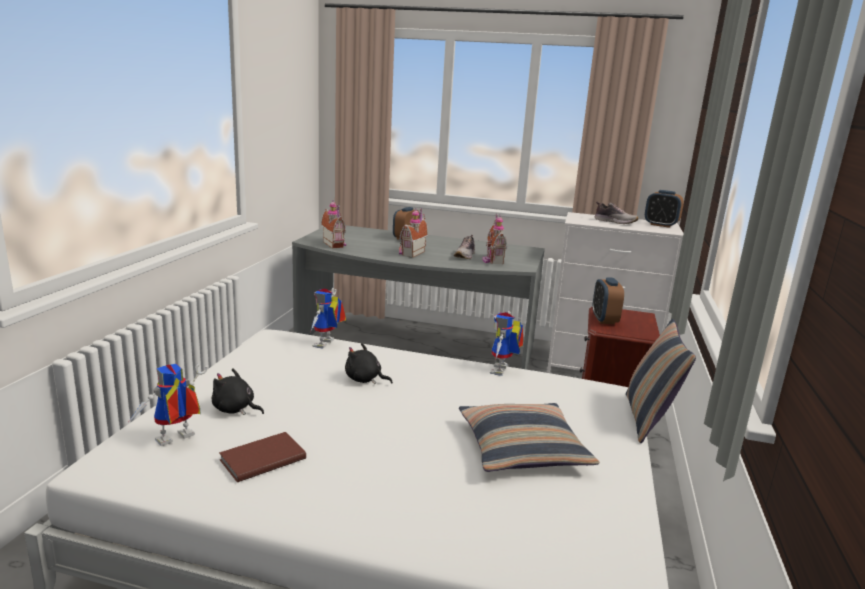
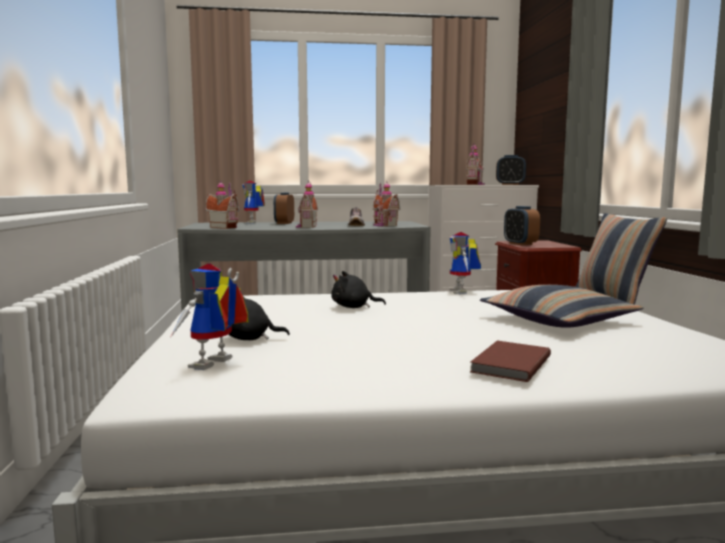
camera: 20 degrees left, 10 degrees down
brown book [219,432,306,482] -> brown book moved to [470,341,551,382]
toy robot [310,288,346,348] -> toy robot moved to [242,181,265,224]
shoe [595,202,638,224] -> toy house [466,144,485,185]

